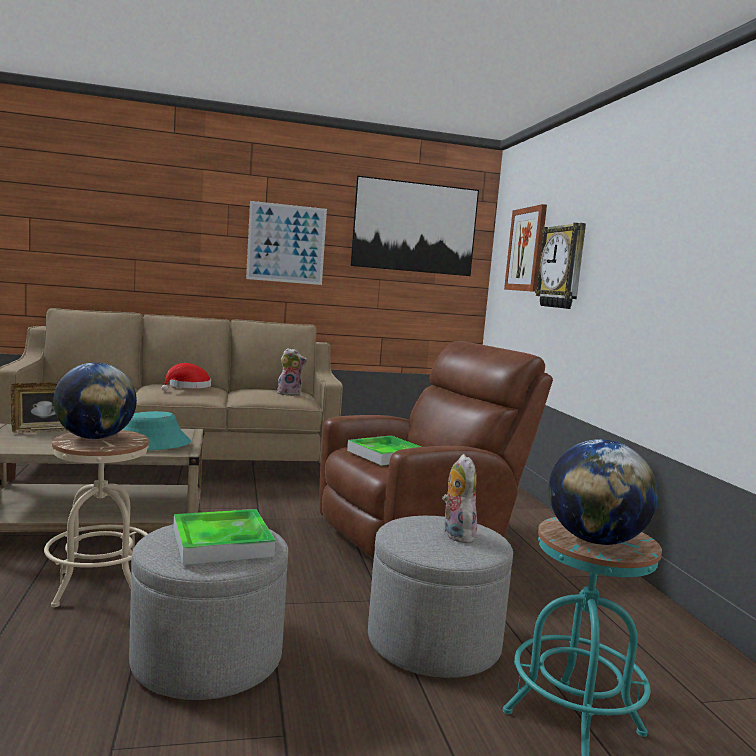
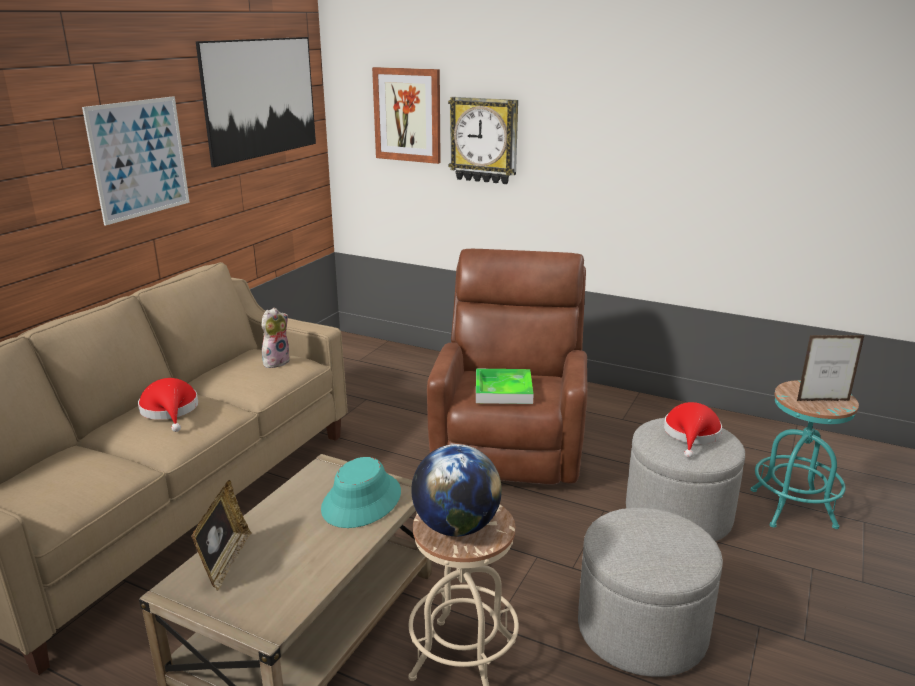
camera: 50 degrees left, 15 degrees up
tray [173,509,275,565] -> none
plush toy [442,454,477,543] -> red hat [664,402,722,458]
globe [549,439,658,545] -> picture frame [797,335,865,401]

